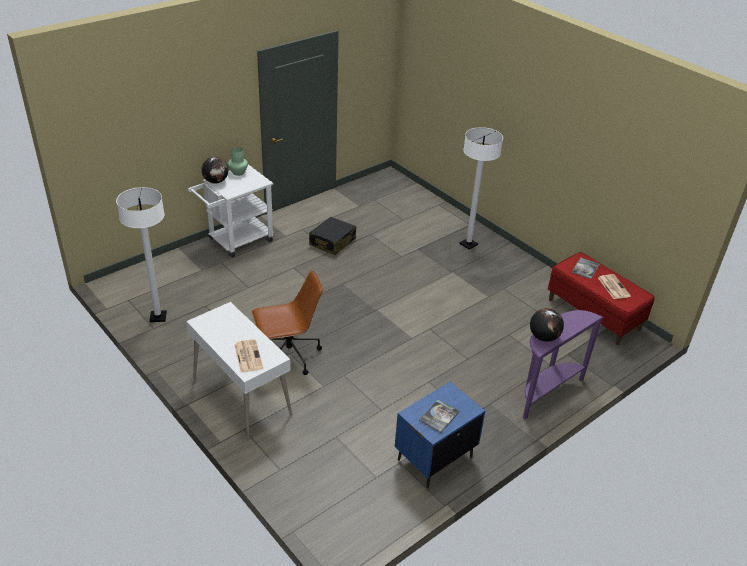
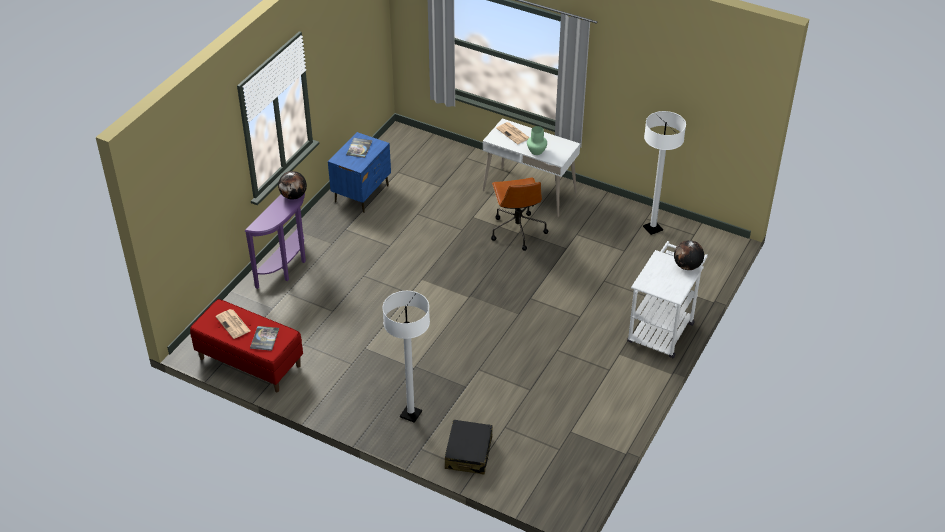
camera: 160 degrees right, 5 degrees up
green vase [228,147,248,176] -> green vase moved to [527,126,547,155]
brown office chair [252,270,322,375] -> brown office chair turned 60 degrees counterclockwise [491,178,548,251]
black suitcase [309,217,356,255] -> black suitcase moved to [445,420,493,475]

